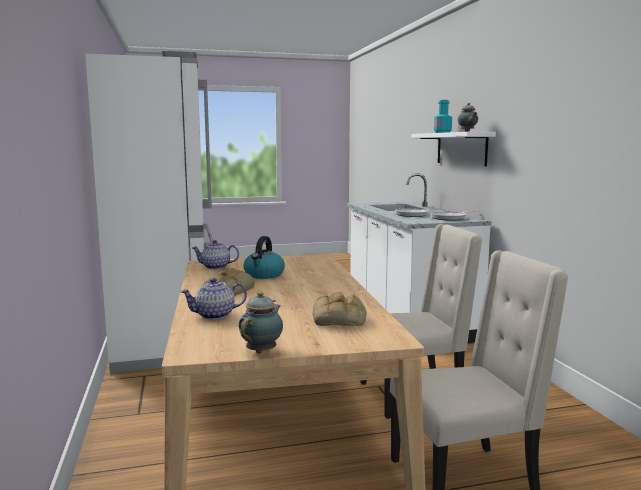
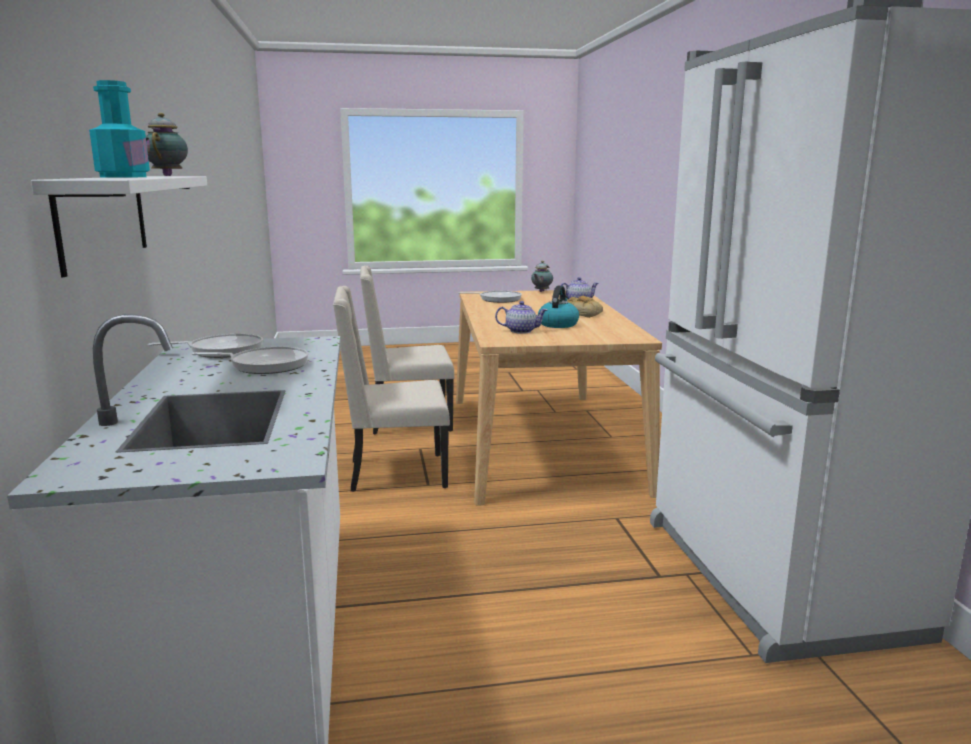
camera: 175 degrees left, 5 degrees up
teapot [192,240,239,269] -> teapot moved to [495,301,547,334]
bread [312,292,367,326] -> frying pan [458,291,522,303]

